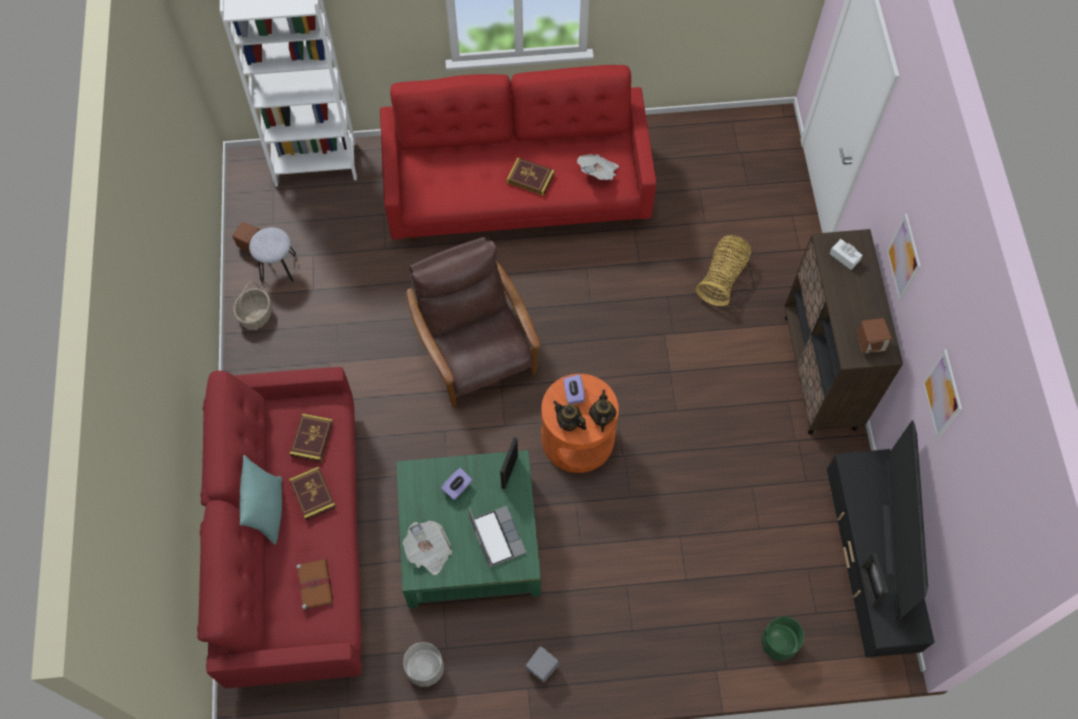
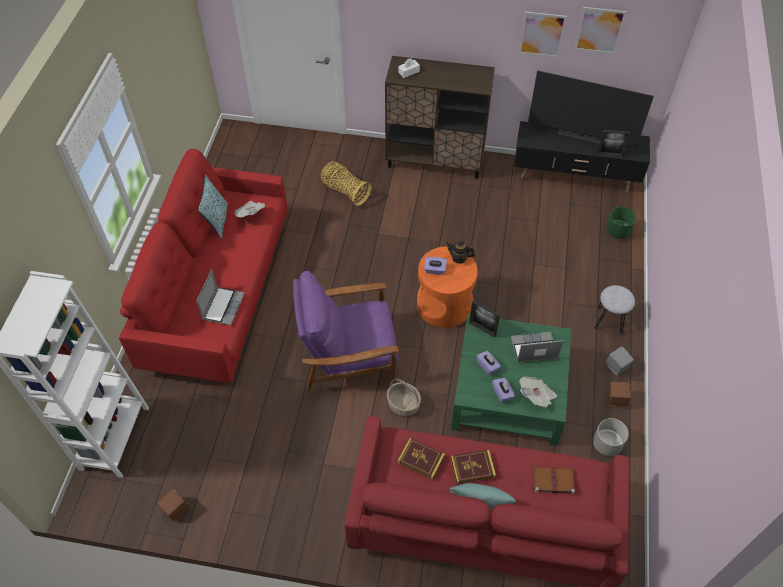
camera: 75 degrees left, 10 degrees down
basket [233,282,272,329] -> basket moved to [387,379,421,416]
grey stool [249,227,296,283] -> grey stool moved to [594,285,635,335]
brown armchair [407,237,541,407] -> purple armchair [293,271,399,392]
book [507,157,555,196] -> none
teapot [553,401,586,431] -> none
brown speaker [857,318,892,354] -> brown speaker moved to [608,382,631,408]
picture [887,213,921,302] -> picture moved to [574,7,627,54]
none -> laptop [196,269,245,326]
none -> pillow [198,174,228,239]
none -> purple tissue box [492,378,515,403]

